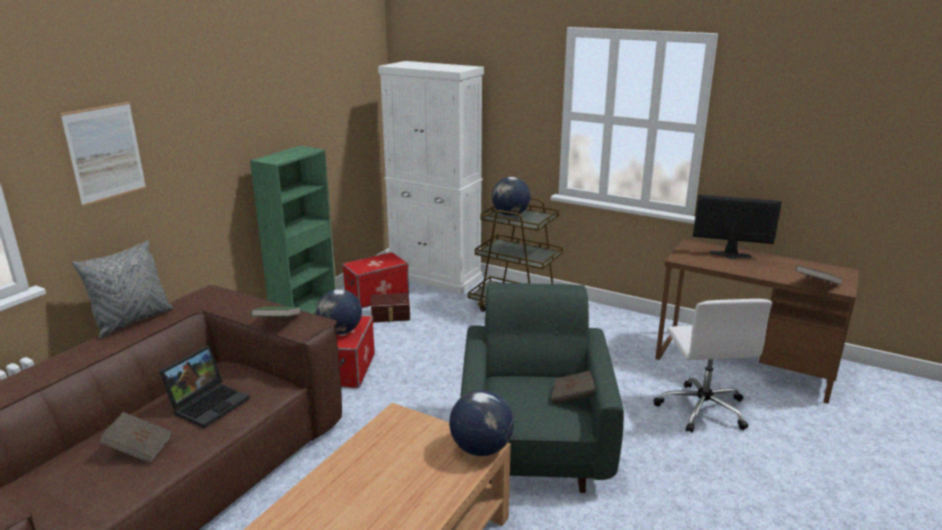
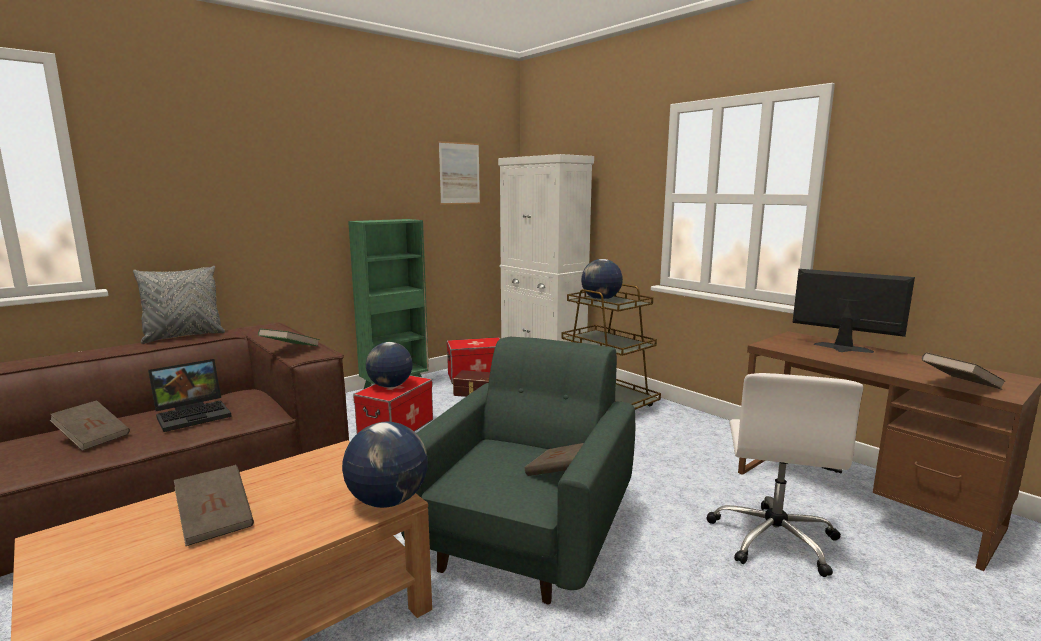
camera: 20 degrees right, 10 degrees down
picture [60,102,146,207] -> picture moved to [439,141,480,204]
none -> brown book [174,465,254,546]

